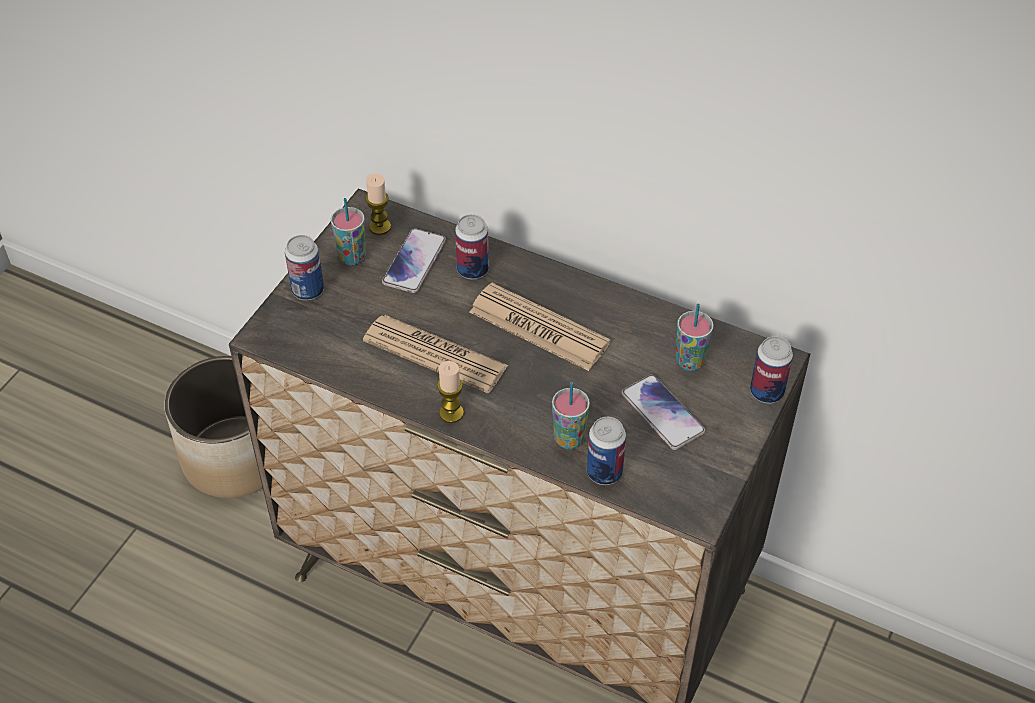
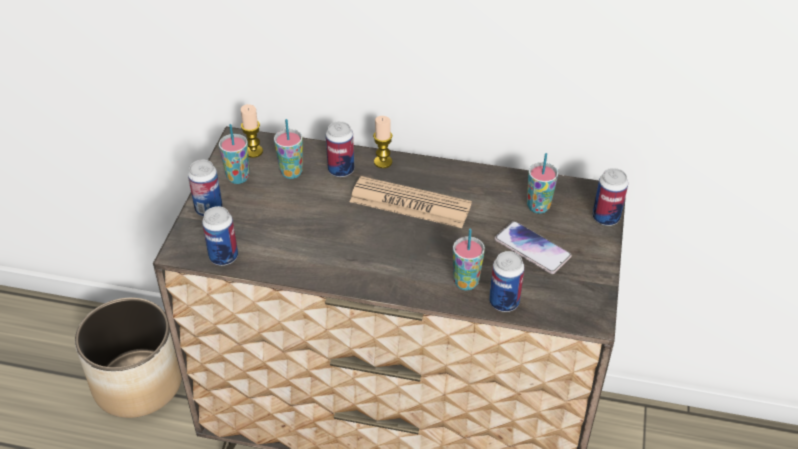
camera: 15 degrees left, 5 degrees down
newspaper [363,315,508,393] -> none
phone [382,228,446,293] -> cup [274,119,303,179]
candle [437,361,464,423] -> candle moved to [373,116,393,168]
none -> can [202,206,238,266]

